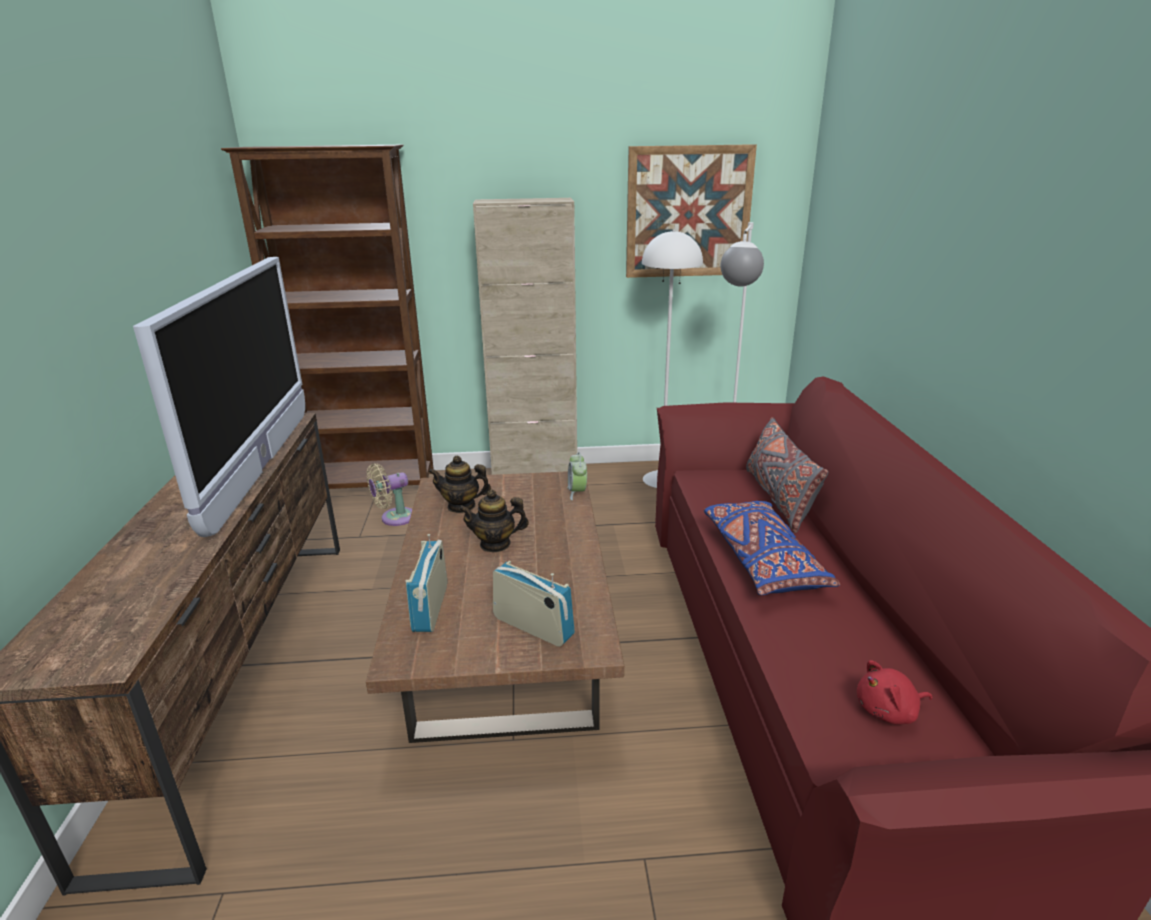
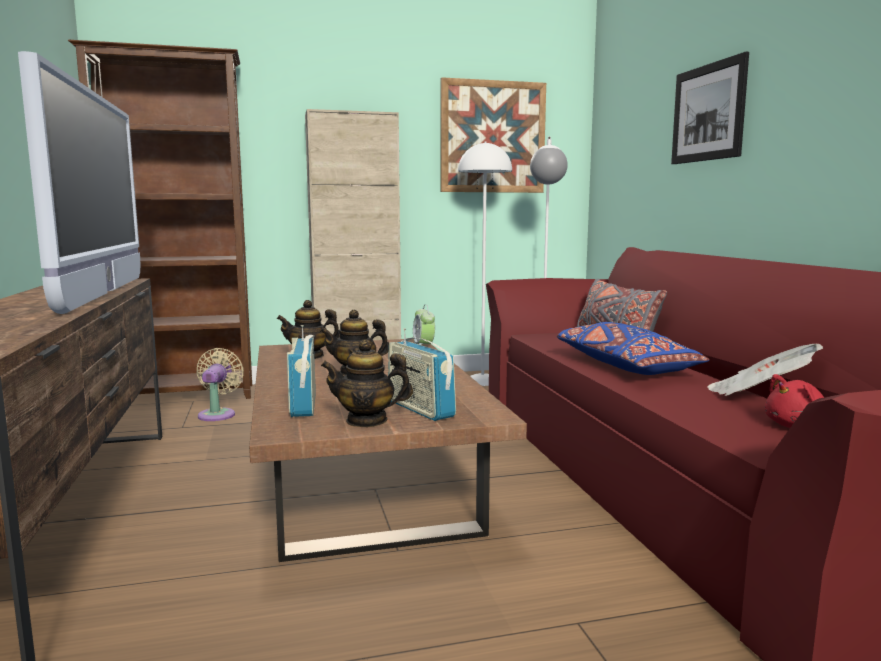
camera: 10 degrees left, 15 degrees down
beige fan [367,463,413,526] -> beige fan turned 135 degrees clockwise [196,348,244,421]
radio [493,561,575,646] -> radio turned 150 degrees counterclockwise [388,328,456,421]
none -> teapot [321,340,413,427]
none -> picture [671,52,749,164]
none -> newspaper [707,344,823,396]

